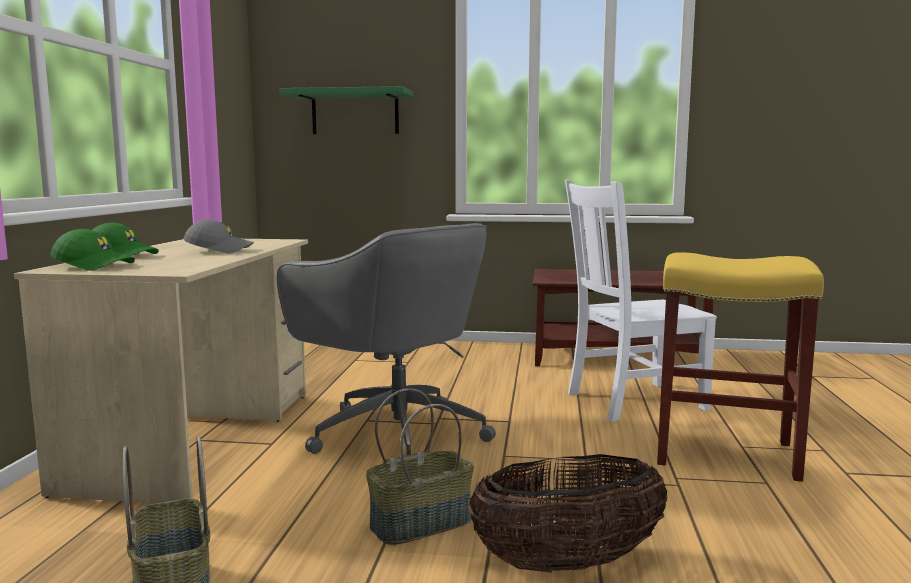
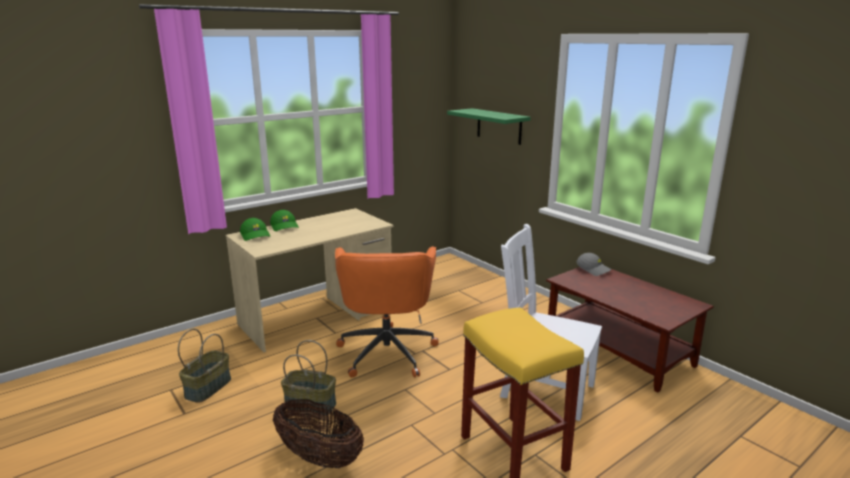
camera: 45 degrees right, 10 degrees up
grey cap [183,219,254,254] -> grey cap moved to [576,253,611,276]
grey office chair [277,223,496,456] -> orange office chair [335,246,439,377]

